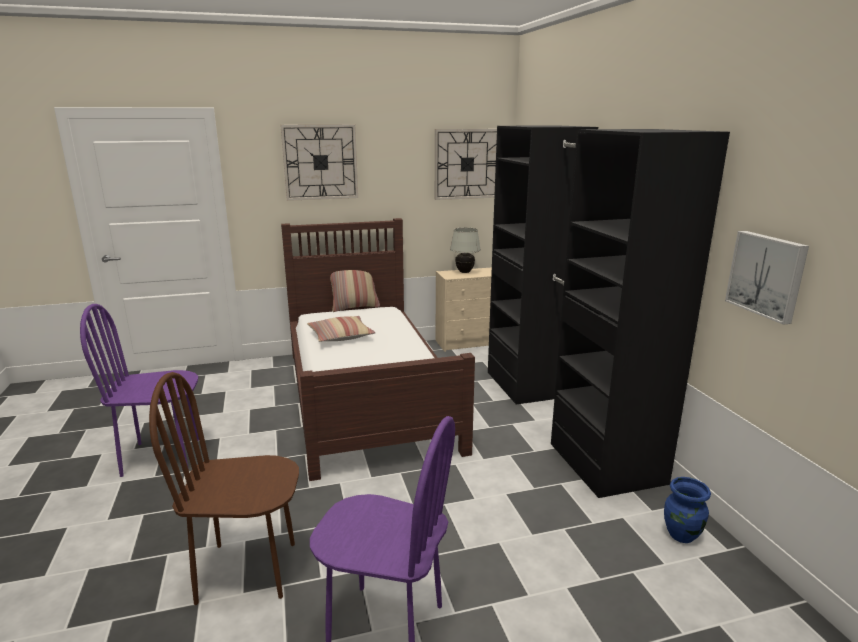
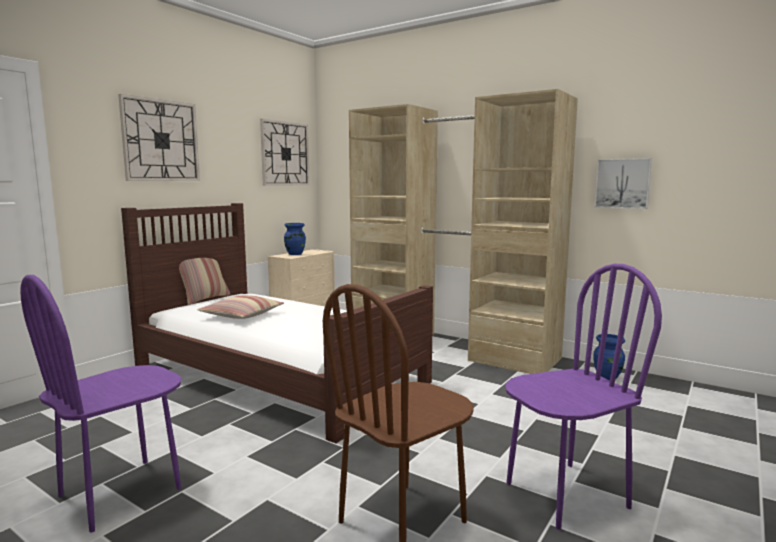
camera: 40 degrees left, 10 degrees down
white table lamp [450,227,481,273] -> blue vase [284,223,306,255]
black wardrobe [488,125,730,498] -> beige wardrobe [349,89,578,374]

